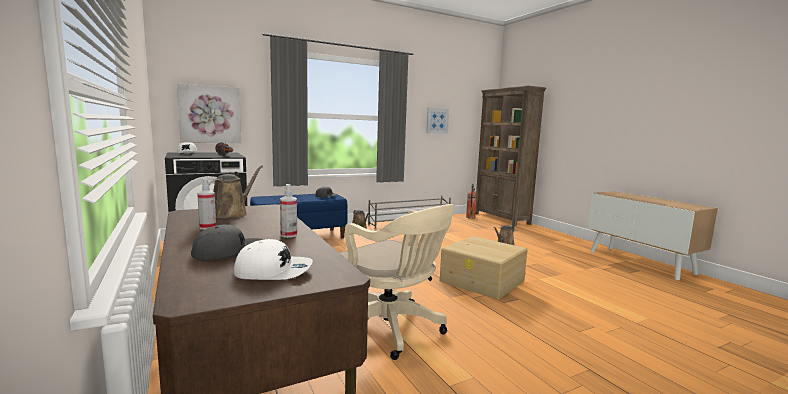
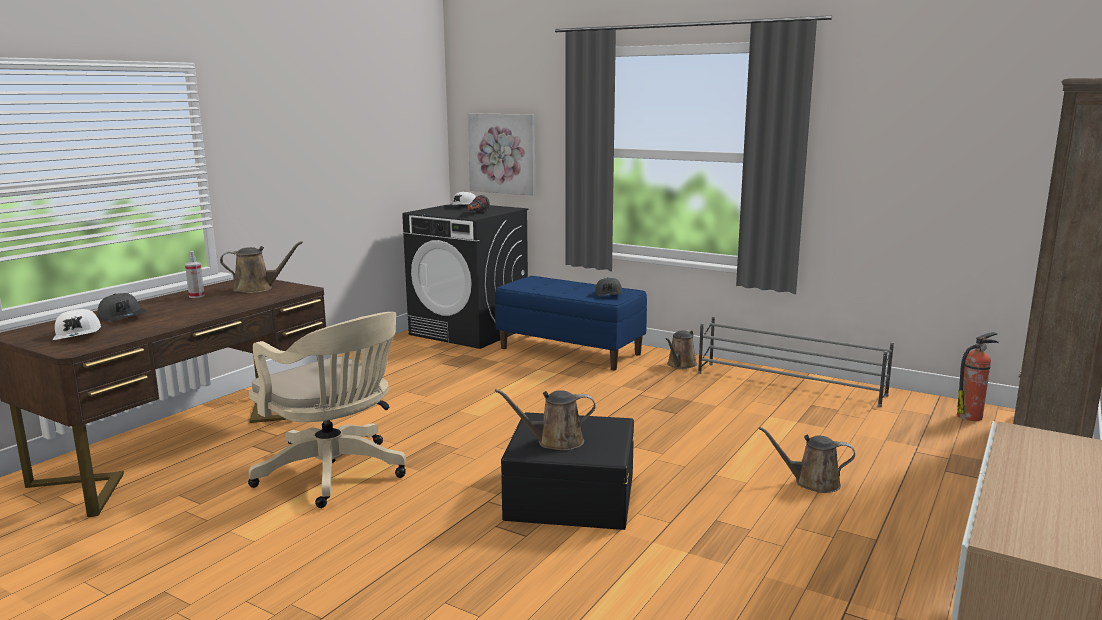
camera: 60 degrees right, 5 degrees up
spray bottle [280,184,297,238] -> none
beige office chair [340,204,454,360] -> beige office chair turned 60 degrees counterclockwise [248,312,406,508]
picture [426,108,449,134] -> none
beige storage box [440,236,528,300] -> black storage box [501,412,634,530]
none -> brown watering can [495,389,596,451]

